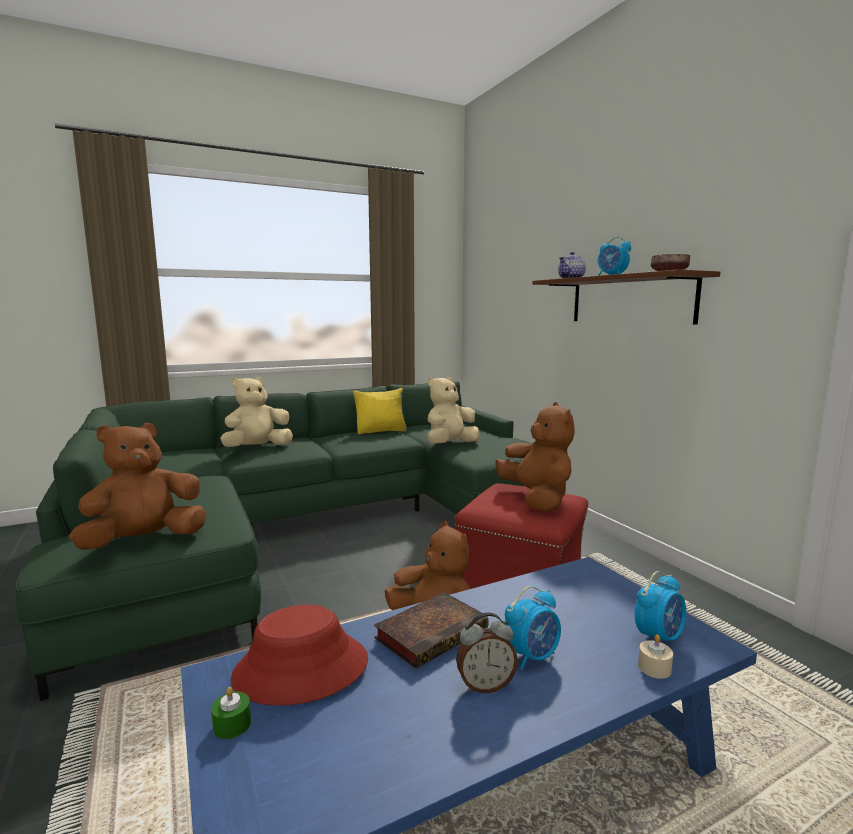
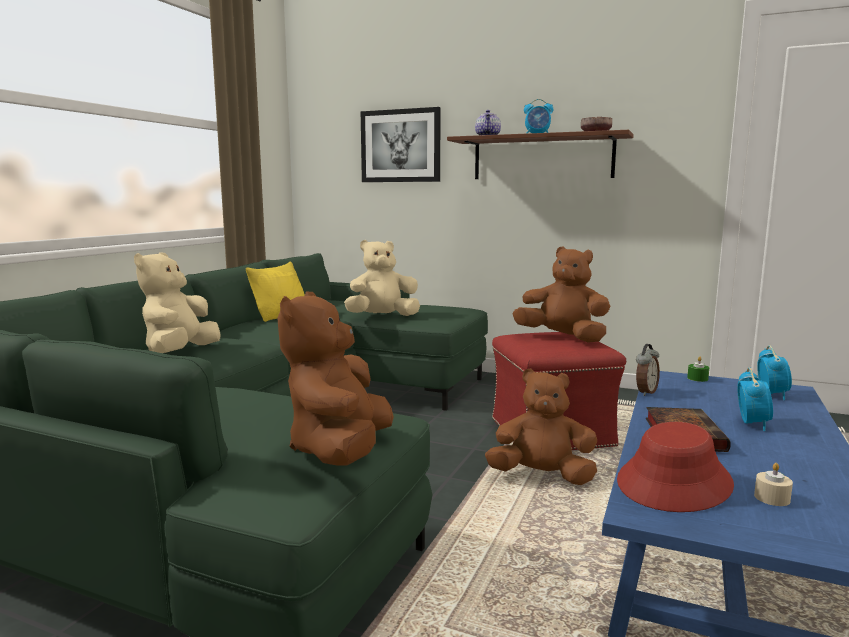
camera: 40 degrees left, 0 degrees up
green candle [211,687,251,739] -> green candle moved to [687,356,709,382]
beige plush toy [427,377,480,444] -> beige plush toy turned 60 degrees clockwise [344,240,420,316]
alarm clock [456,612,518,693] -> alarm clock moved to [636,344,660,396]
beige candle [638,635,673,679] -> beige candle moved to [754,463,793,506]
none -> picture [361,107,441,182]

